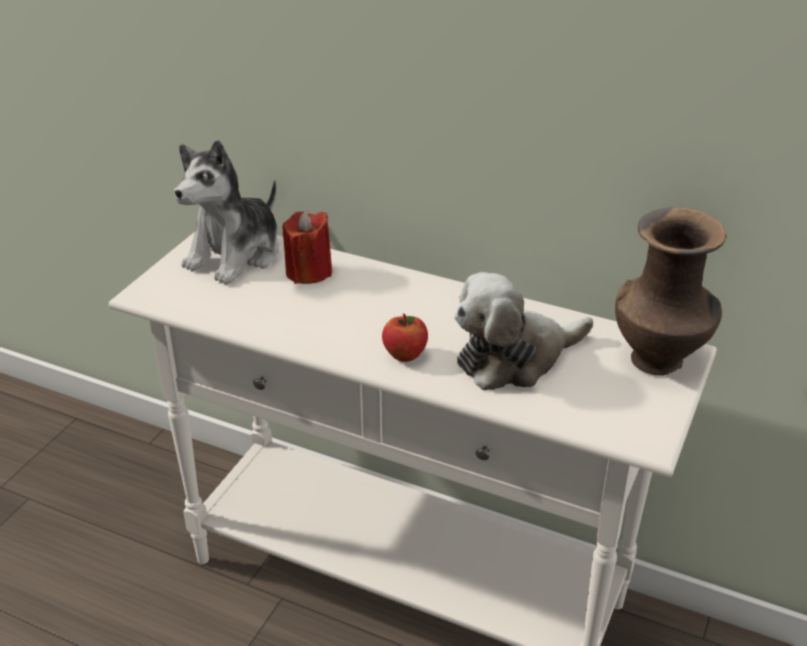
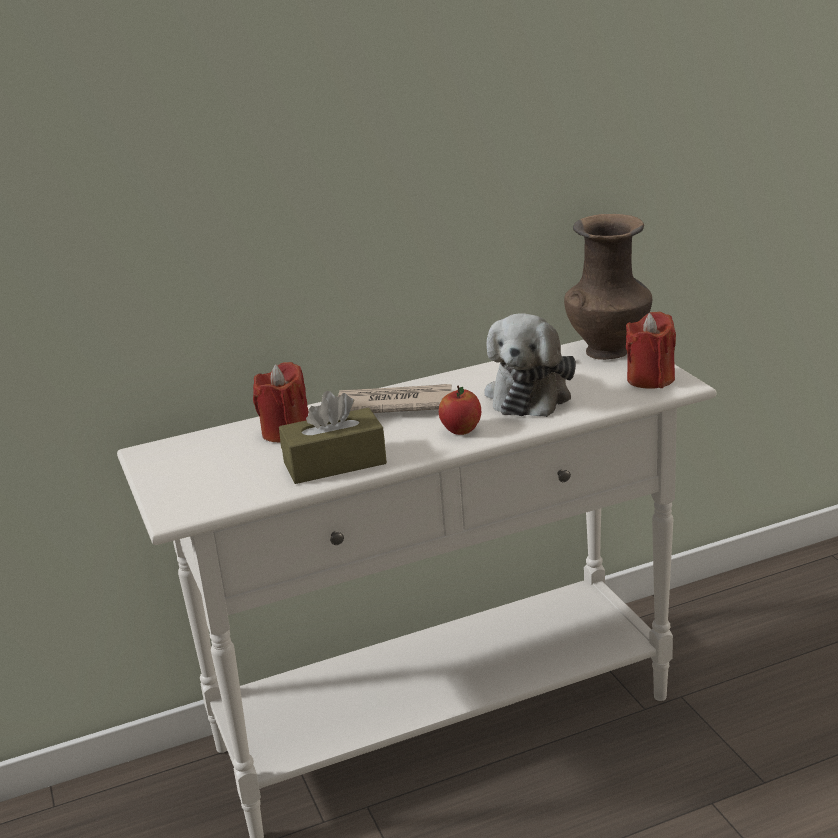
camera: 45 degrees left, 10 degrees down
plush toy [174,140,279,285] -> none
none -> brown tissue box [279,391,387,484]
none -> newspaper [338,384,452,413]
none -> red candle [626,312,676,389]

